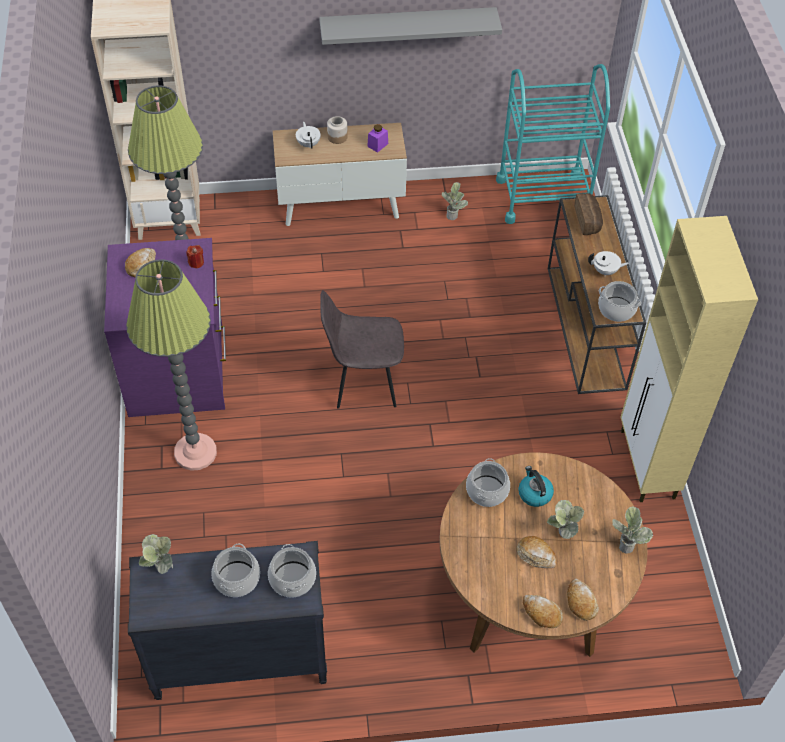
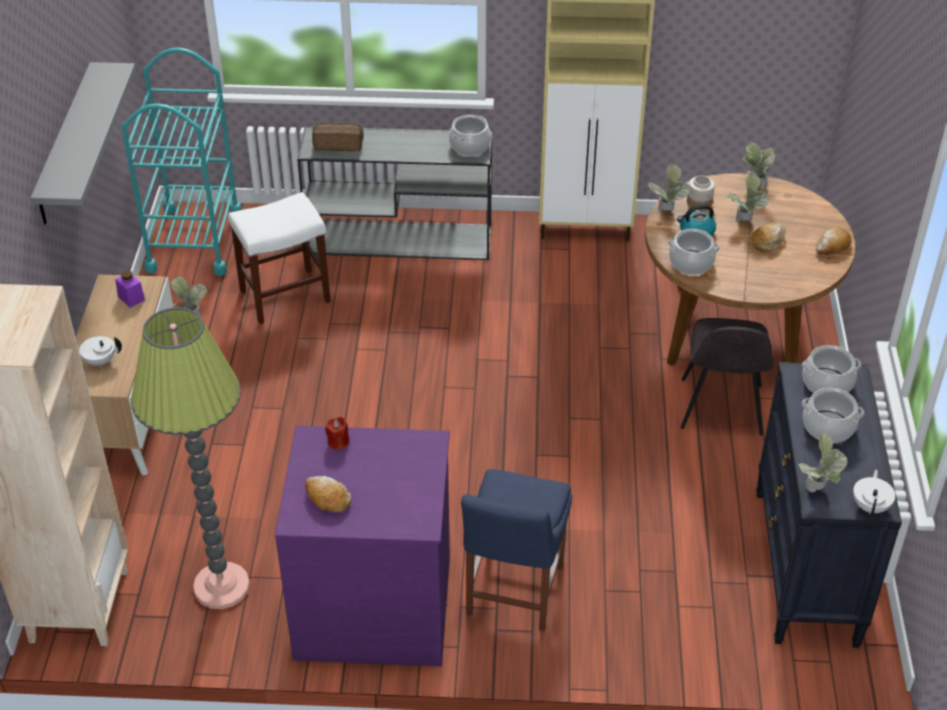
camera: 80 degrees left, 10 degrees down
floor lamp [126,259,217,471] -> blue chair [461,469,572,631]
grey chair [320,290,404,409] -> grey chair moved to [681,318,773,436]
jar [327,116,348,144] -> jar moved to [687,176,715,210]
brown console table [548,195,646,394] -> grey console table [297,126,492,260]
bread [567,579,599,621] -> none
white teapot [588,251,629,276] -> white teapot moved to [853,469,896,517]
none -> white stool [228,192,331,324]
none -> potted plant [648,164,690,211]

